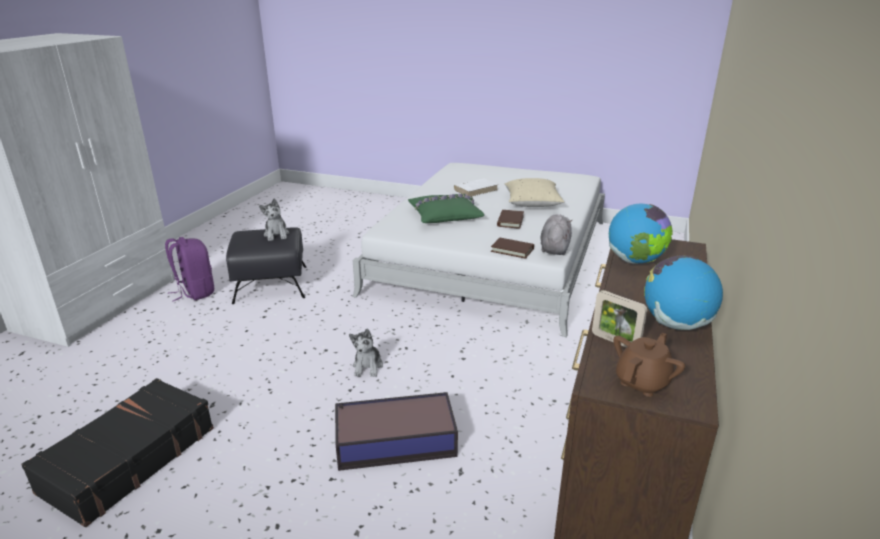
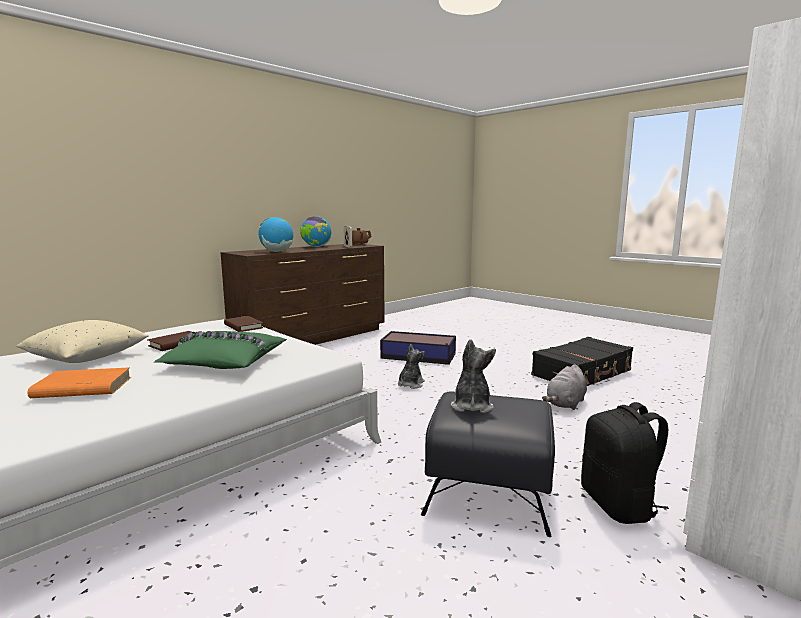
camera: 155 degrees left, 15 degrees down
purple backpack [165,237,214,301] -> black backpack [581,402,669,524]
white book [453,178,498,197] -> orange book [27,367,131,398]
grey plush toy [540,214,573,255] -> grey plush toy moved to [542,364,587,410]

